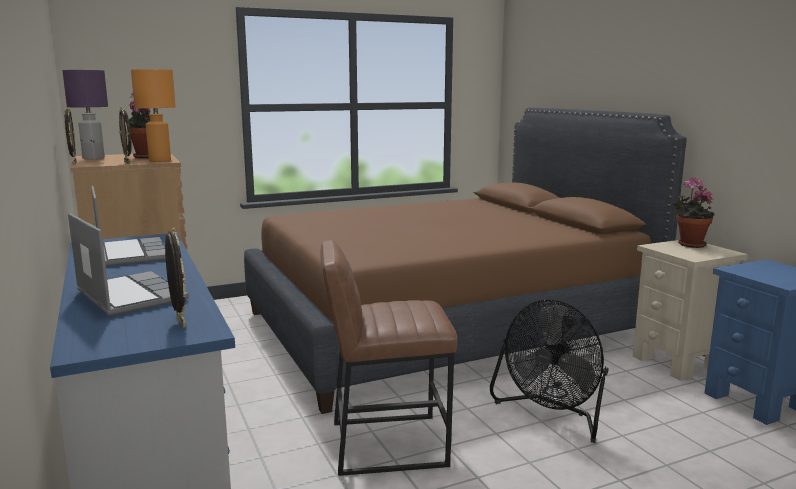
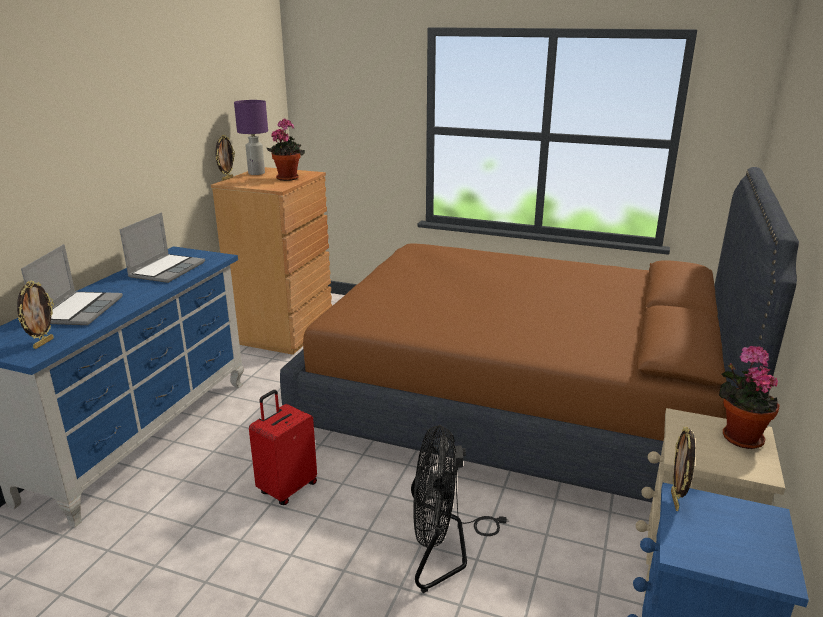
camera: 45 degrees right, 10 degrees up
picture frame [119,107,132,164] -> picture frame moved to [671,427,695,511]
orange table lamp [131,69,176,162] -> none
brown chair [320,240,458,476] -> red suitcase [249,390,317,505]

